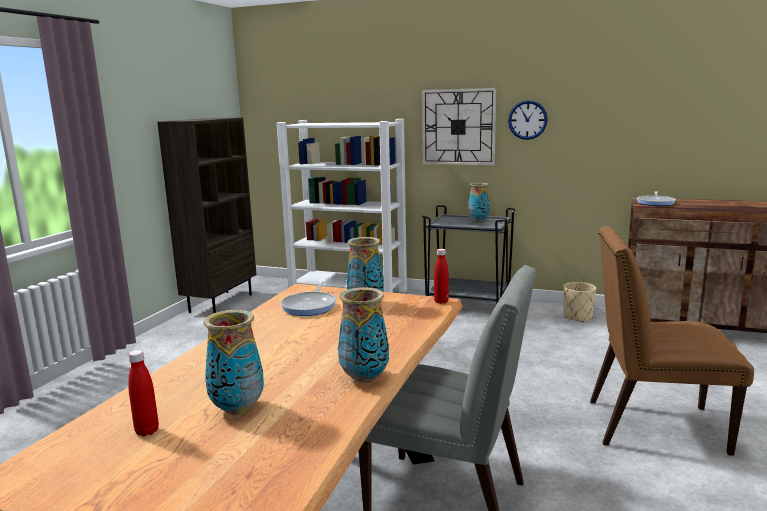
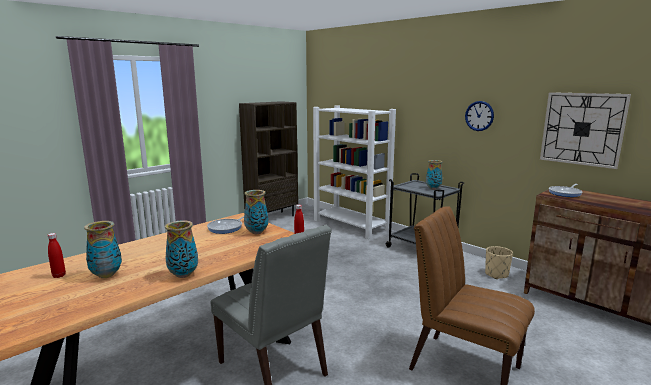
camera: 25 degrees right, 0 degrees up
wall clock [422,88,496,165] -> wall clock moved to [540,92,631,169]

